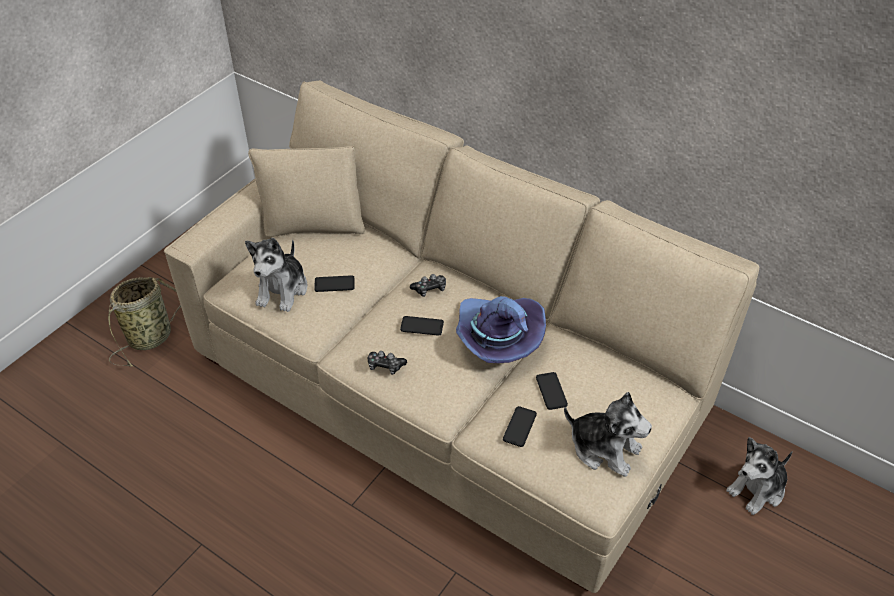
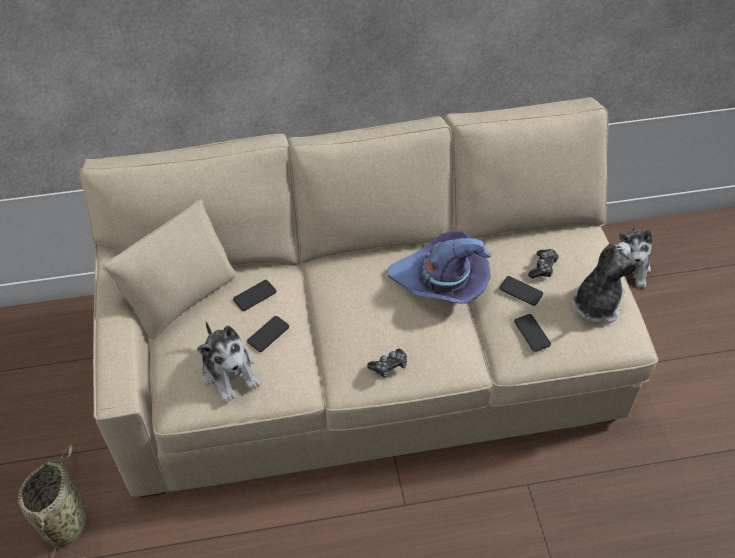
camera: 45 degrees left, 5 degrees up
phone [400,316,444,336] -> phone moved to [233,280,276,311]
game controller [410,274,446,297] -> game controller moved to [528,249,559,278]
plush toy [564,392,652,477] -> plush toy turned 45 degrees counterclockwise [571,242,641,324]

